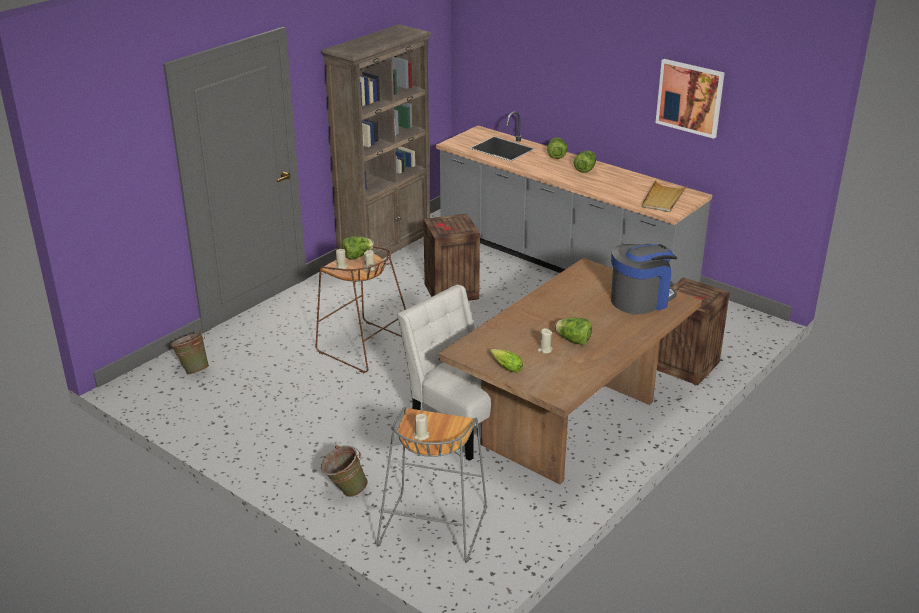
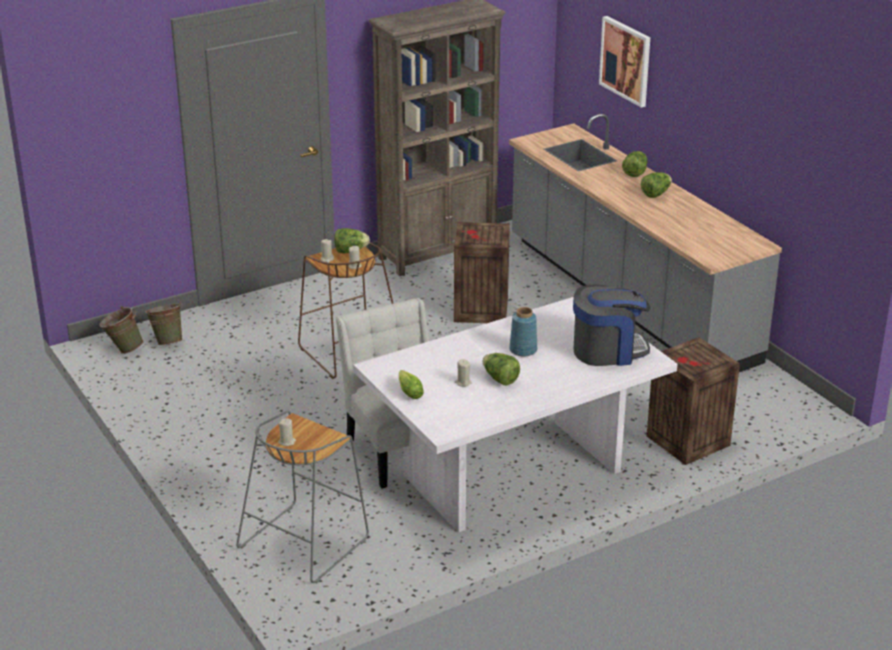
camera: 20 degrees right, 0 degrees up
green bucket [321,445,368,497] -> green bucket moved to [99,306,143,354]
brown dining table [438,258,702,485] -> white dining table [353,297,677,533]
beige tray [642,180,687,212] -> none
picture [656,59,725,139] -> picture moved to [599,16,650,108]
none -> blue vase [509,307,537,357]

